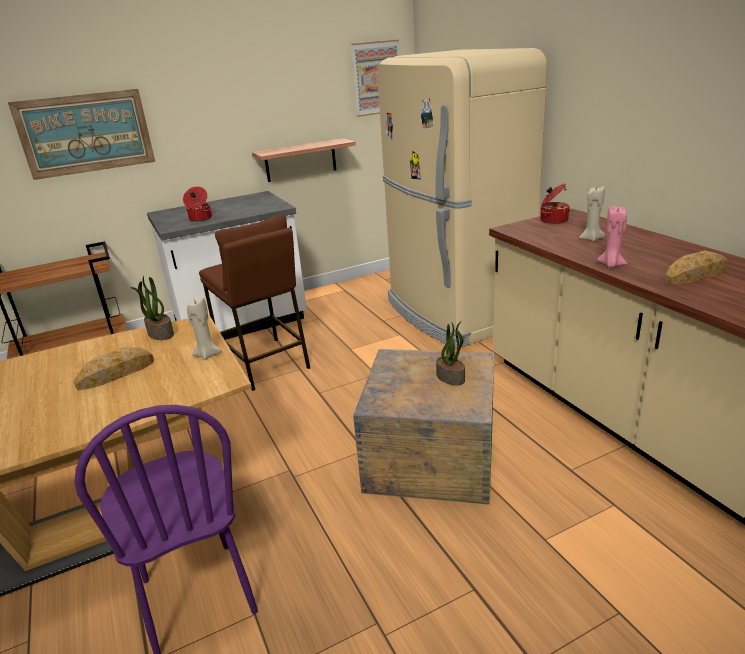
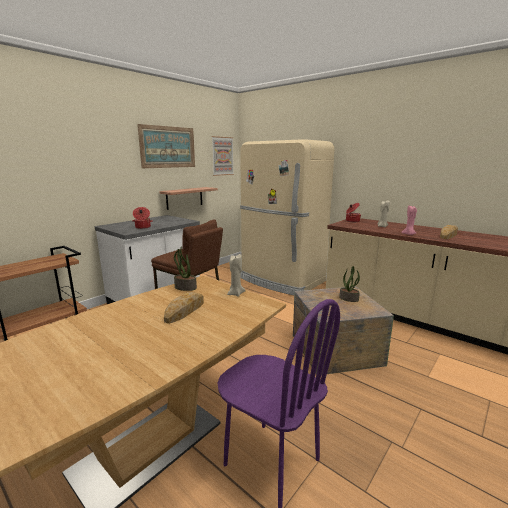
camera: 25 degrees left, 10 degrees down
picture [8,89,155,180] -> picture moved to [137,124,195,168]

